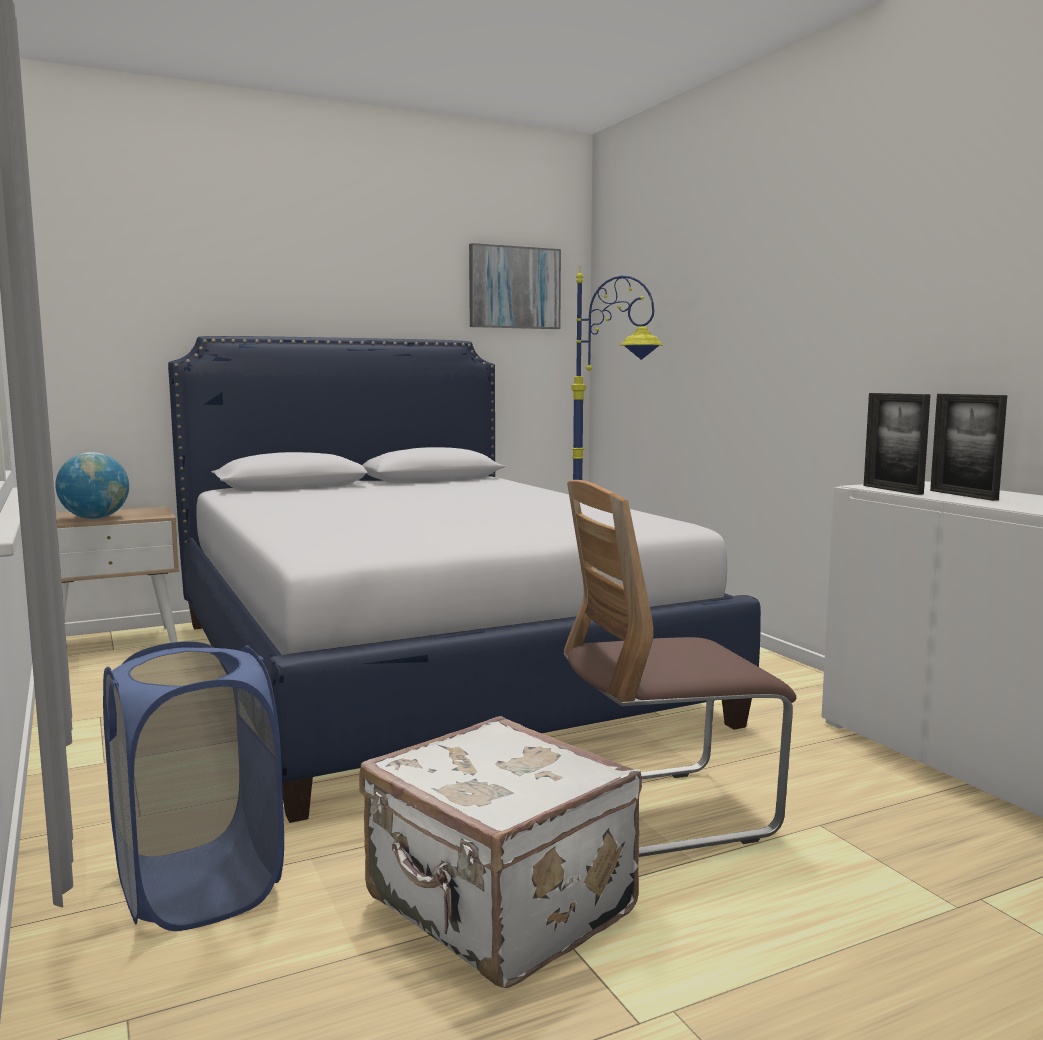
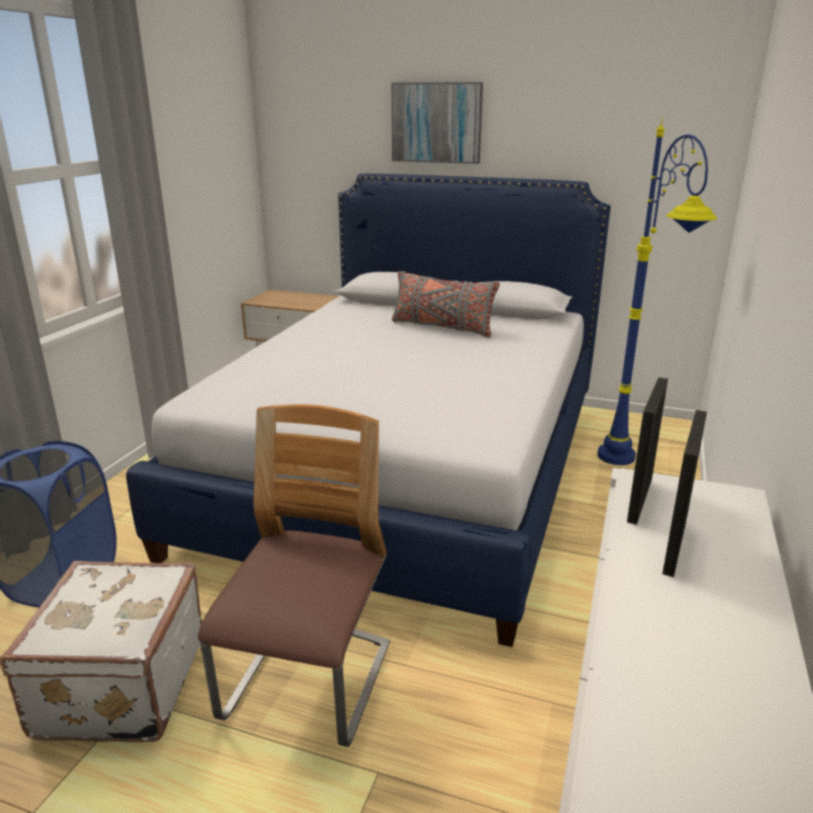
camera: 45 degrees right, 15 degrees up
globe [55,452,129,519] -> none
picture [469,243,561,329] -> picture moved to [392,82,483,164]
chair [564,480,797,857] -> chair turned 75 degrees clockwise [198,404,390,747]
none -> grey pillow [392,271,500,338]

